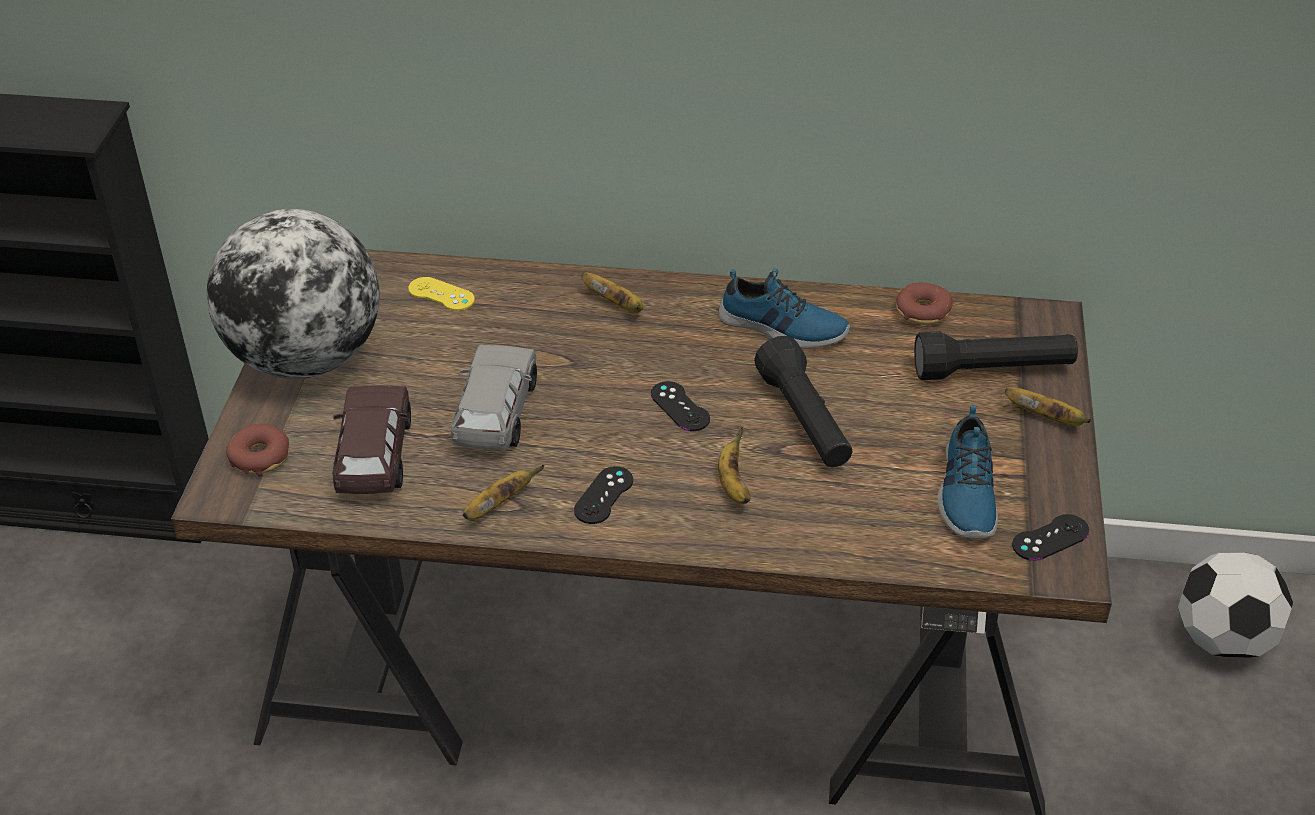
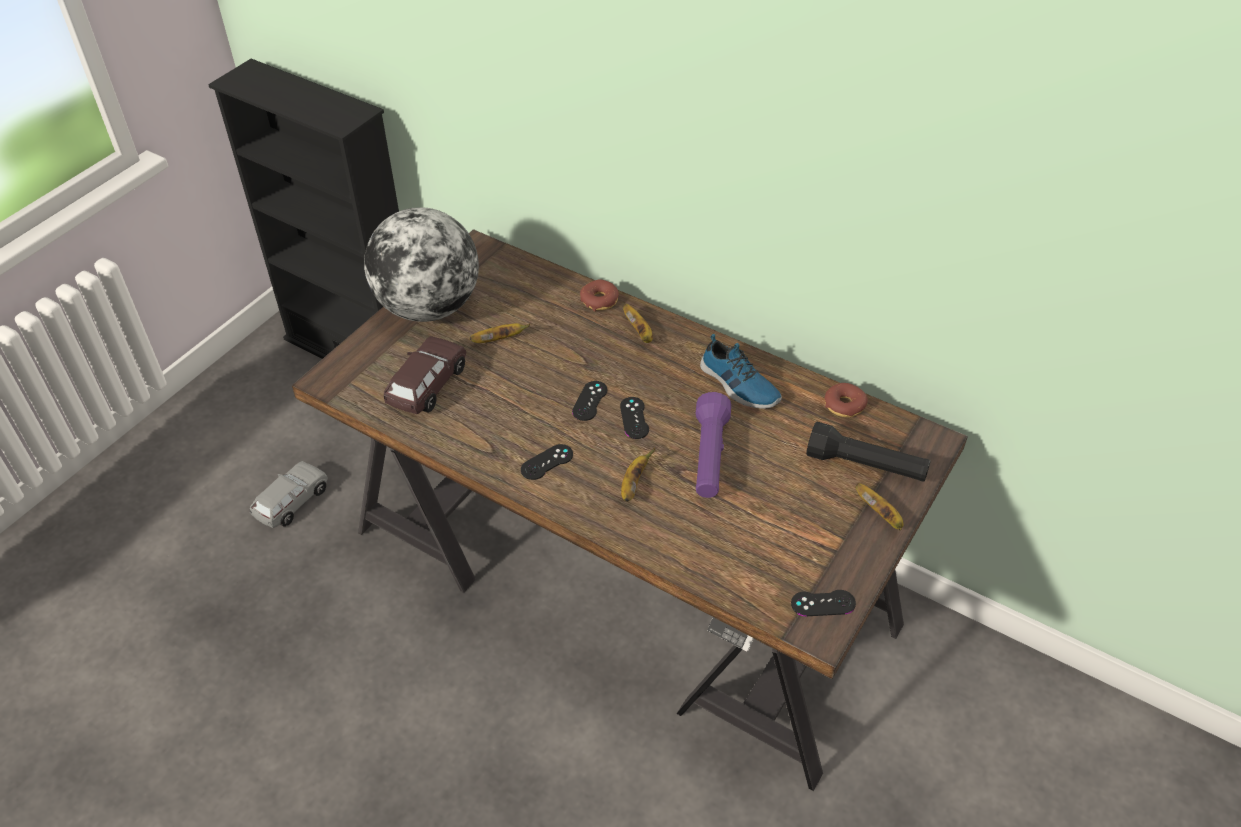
camera: 25 degrees right, 5 degrees up
donut [226,424,289,476] -> donut moved to [580,279,619,312]
yellow game controller [408,277,475,311] -> none
grey toy car [451,345,537,450] -> grey toy car moved to [250,461,328,528]
banana [463,465,545,520] -> banana moved to [470,323,530,343]
black flashlight [754,336,853,467] -> purple flashlight [696,392,731,498]
shoe [937,405,998,539] -> none
football [1178,552,1293,658] -> none
none -> black game controller [572,381,607,421]

